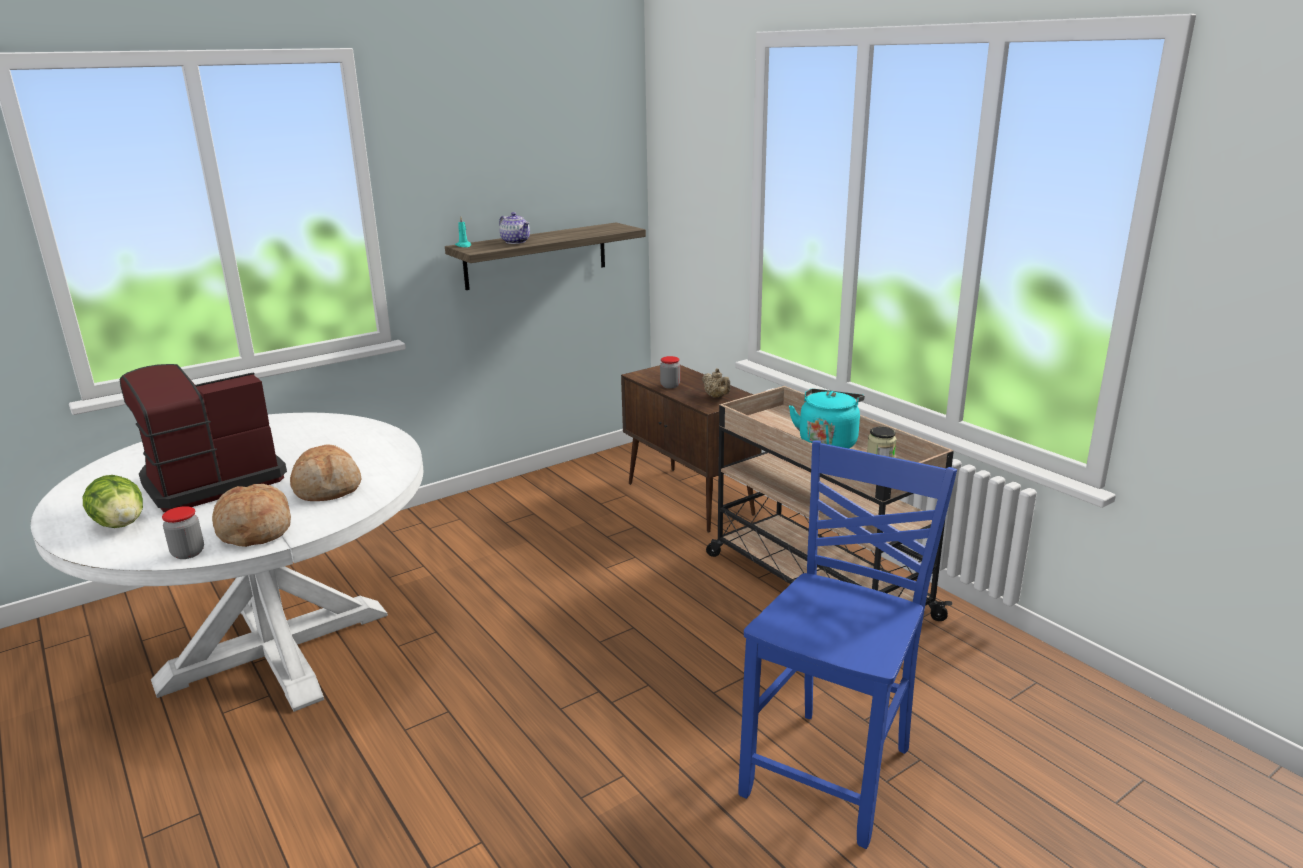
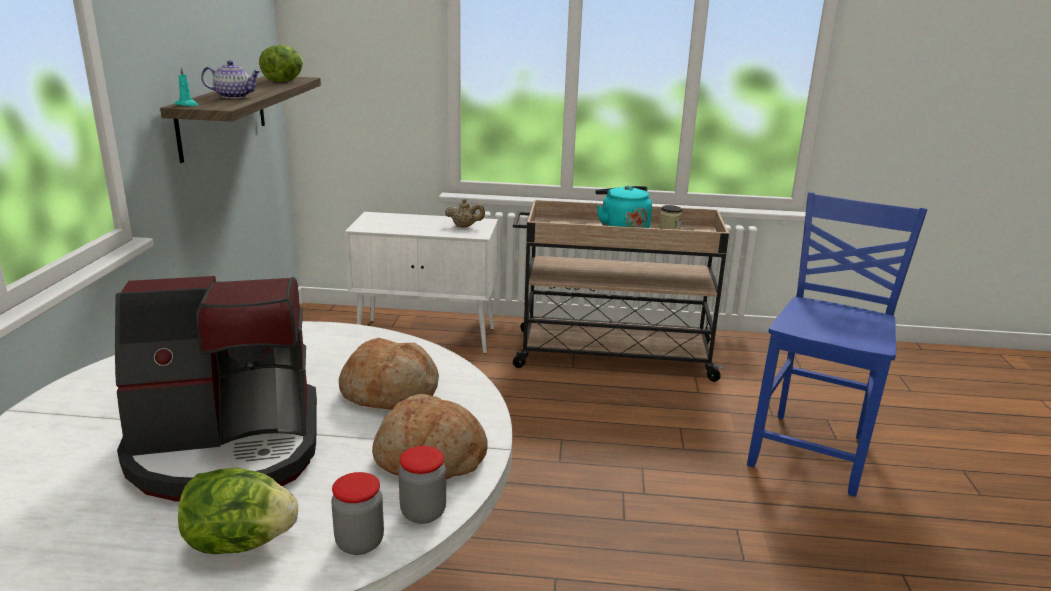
camera: 50 degrees left, 0 degrees up
coffee machine [120,364,287,512] -> coffee machine turned 105 degrees counterclockwise [115,276,317,502]
brown cabinet [621,365,762,533] -> white cabinet [345,212,498,354]
jar [660,356,680,389] -> jar moved to [331,472,384,555]
blue chair [738,440,957,849] -> blue chair turned 45 degrees clockwise [747,192,927,497]
none -> lettuce [259,45,303,82]

